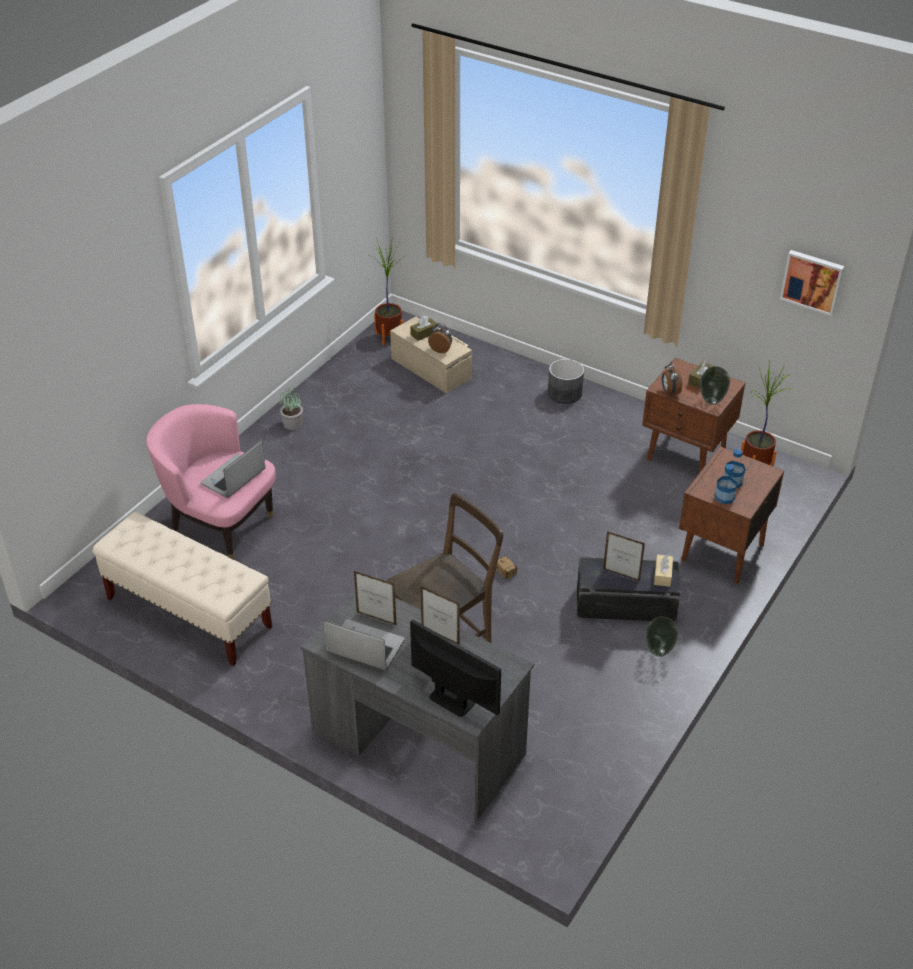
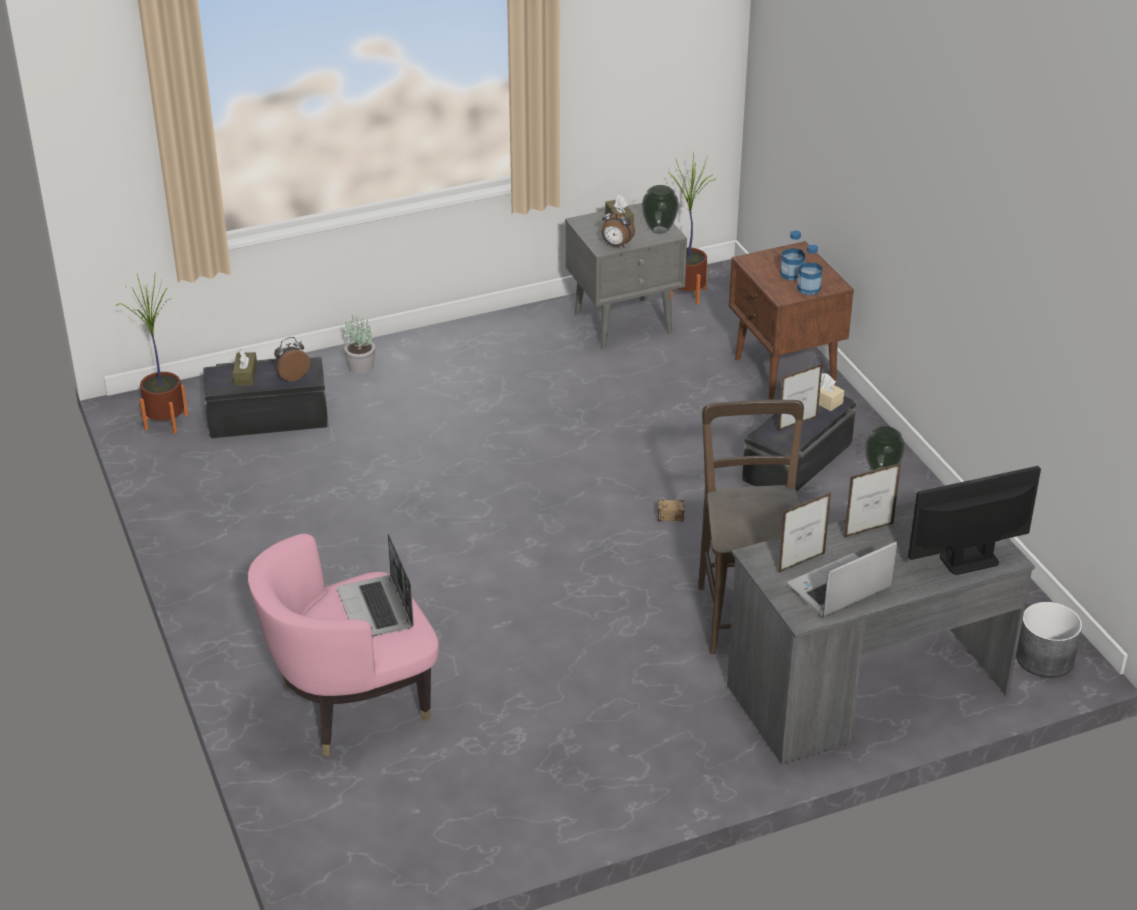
camera: 55 degrees left, 5 degrees down
beige bench [93,512,272,666] -> none
potted plant [280,386,303,430] -> potted plant moved to [344,315,375,374]
beige storage box [390,317,472,394] -> black storage box [203,356,328,438]
grey planter [548,359,584,404] -> grey planter moved to [1016,602,1082,678]
brown nightstand [642,358,746,473] -> grey nightstand [565,203,687,350]
picture [780,250,845,316] -> none

